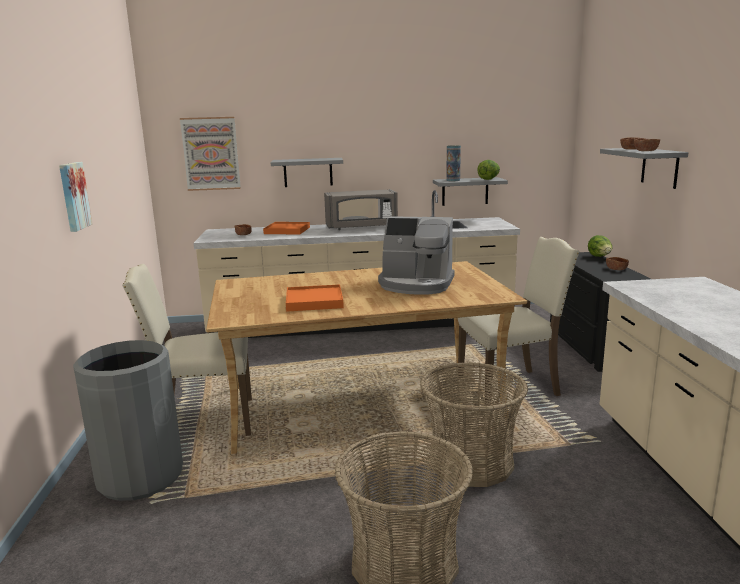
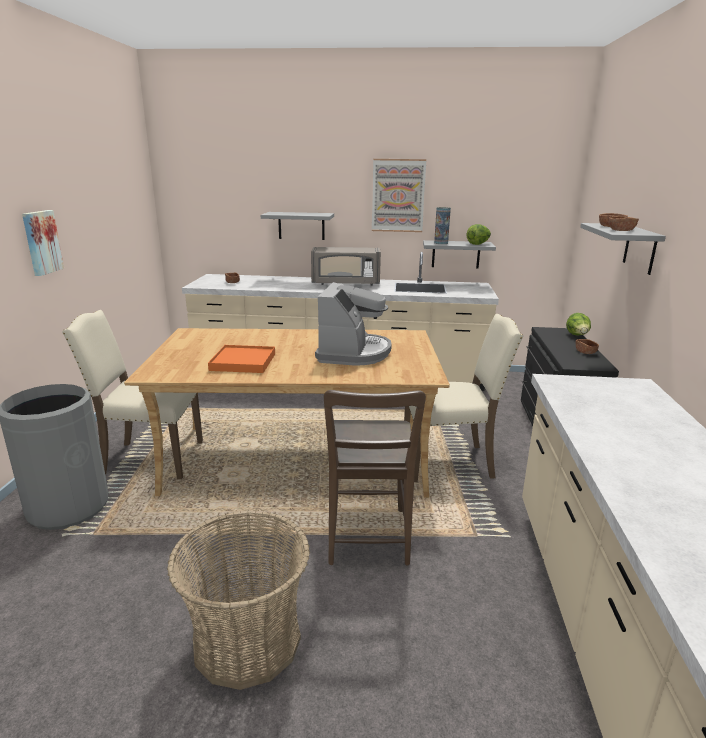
camera: 10 degrees right, 5 degrees up
picture [180,117,241,191] -> picture moved to [372,159,426,232]
orange tray [263,222,310,234] -> none
coffee machine [378,216,455,295] -> coffee machine turned 105 degrees counterclockwise [315,282,392,366]
basket [420,362,528,487] -> brown chair [324,390,426,566]

